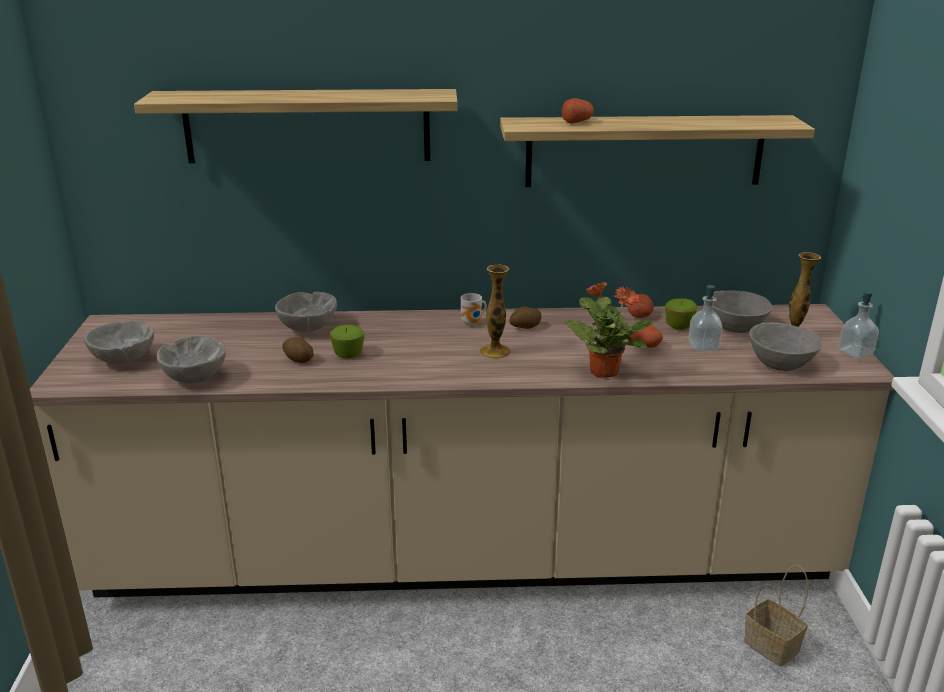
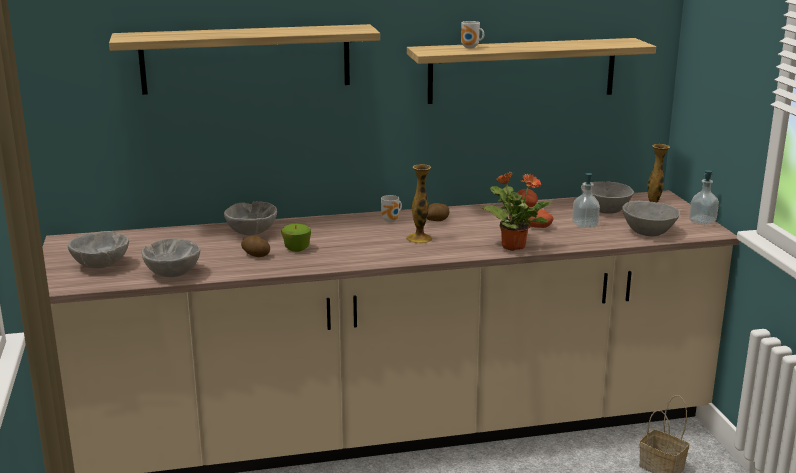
camera: 10 degrees left, 5 degrees down
potato [562,98,594,123] -> mug [461,21,484,48]
apple [665,298,697,330] -> none

